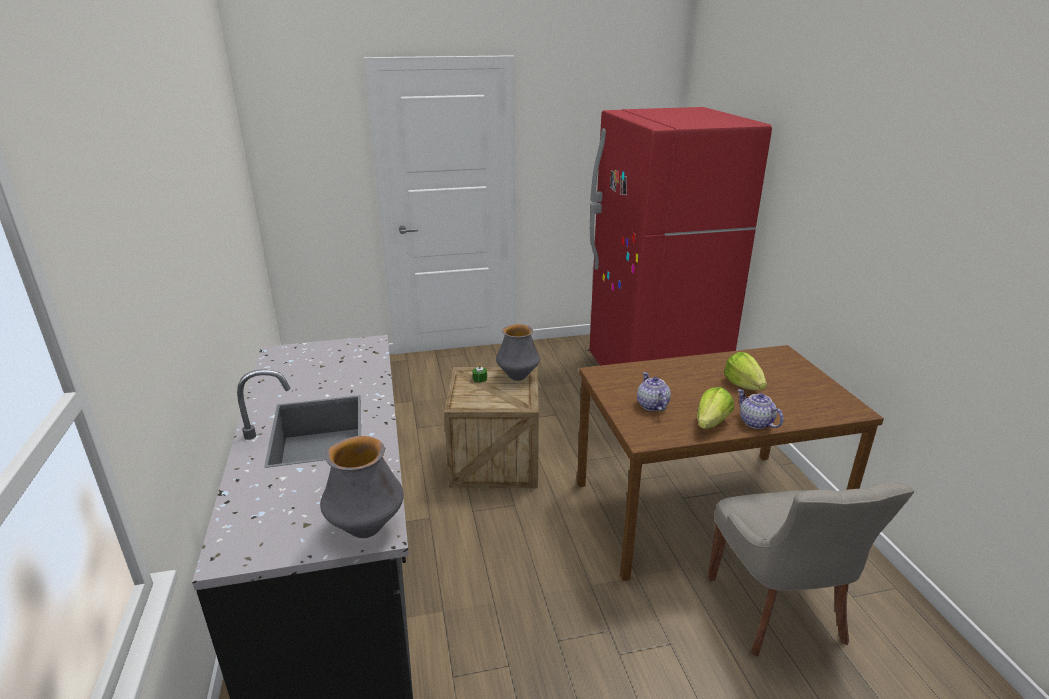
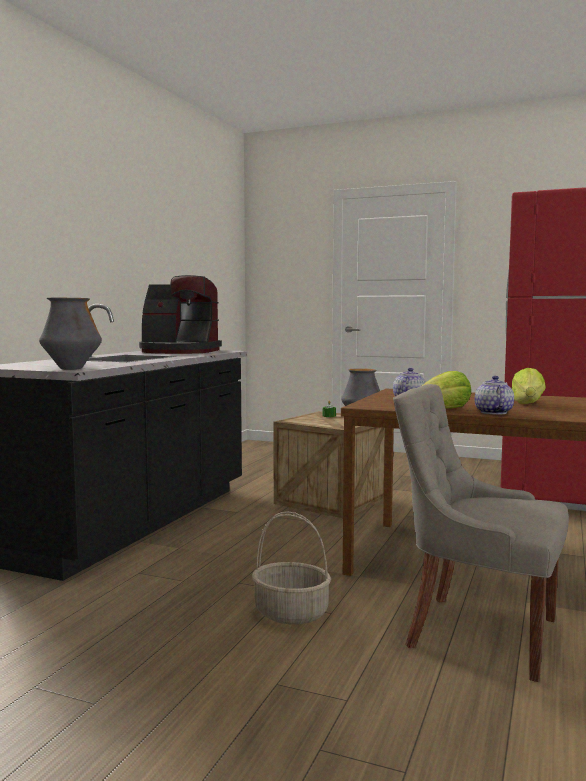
camera: 35 degrees right, 20 degrees down
grey chair [708,483,914,656] -> grey chair turned 90 degrees clockwise [393,384,569,682]
none -> coffee machine [139,275,222,354]
none -> basket [252,512,331,624]

